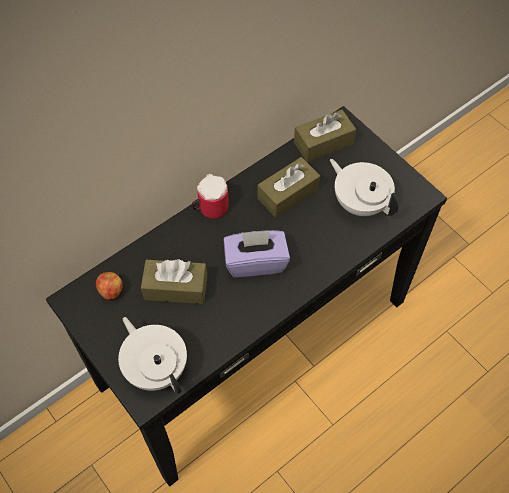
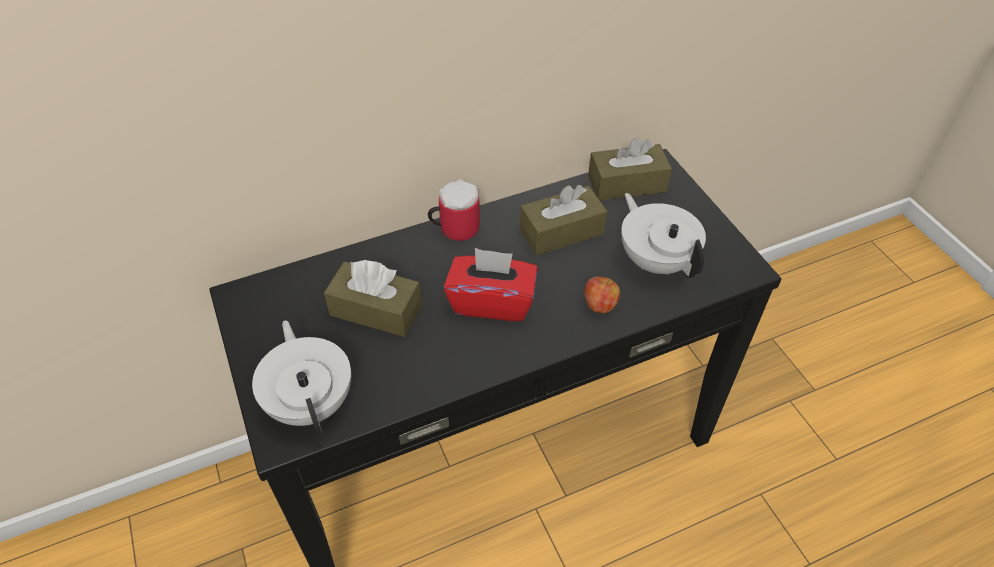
camera: 15 degrees right, 10 degrees down
apple [96,272,123,300] -> apple moved to [584,276,620,313]
purple tissue box [223,230,290,278] -> red tissue box [444,248,538,321]

